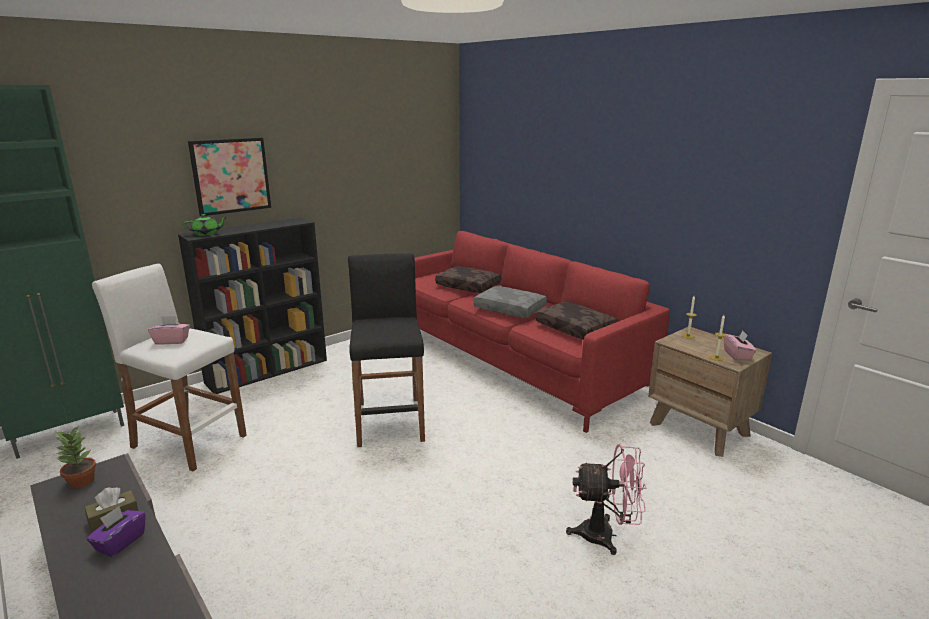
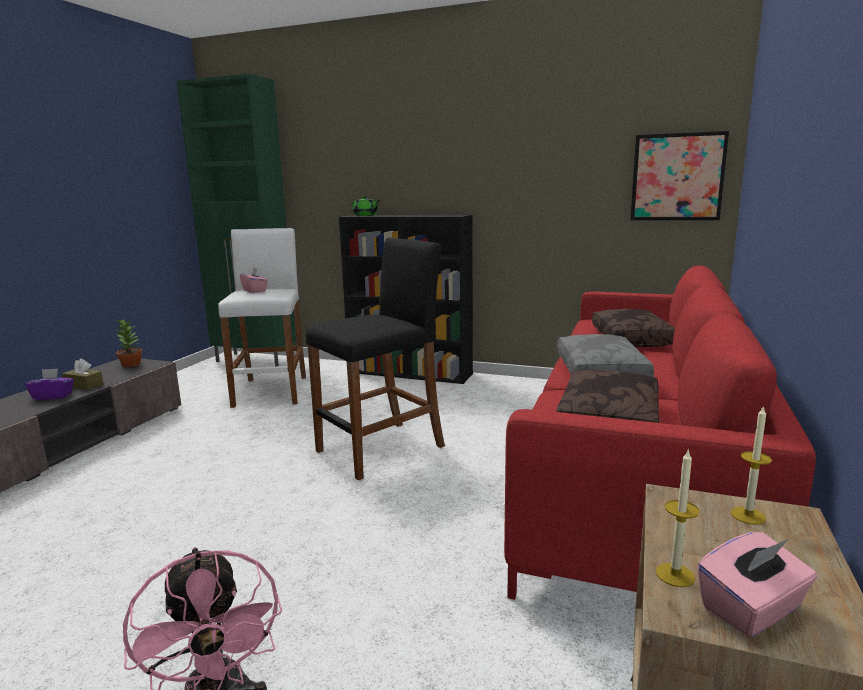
camera: 60 degrees right, 5 degrees down
picture [188,138,271,216] -> picture moved to [630,131,729,220]

